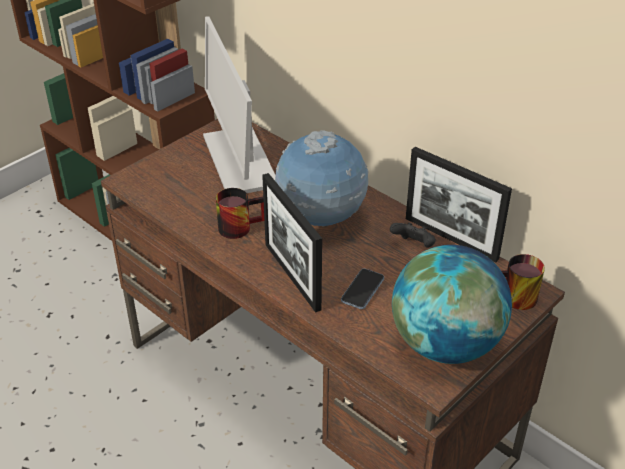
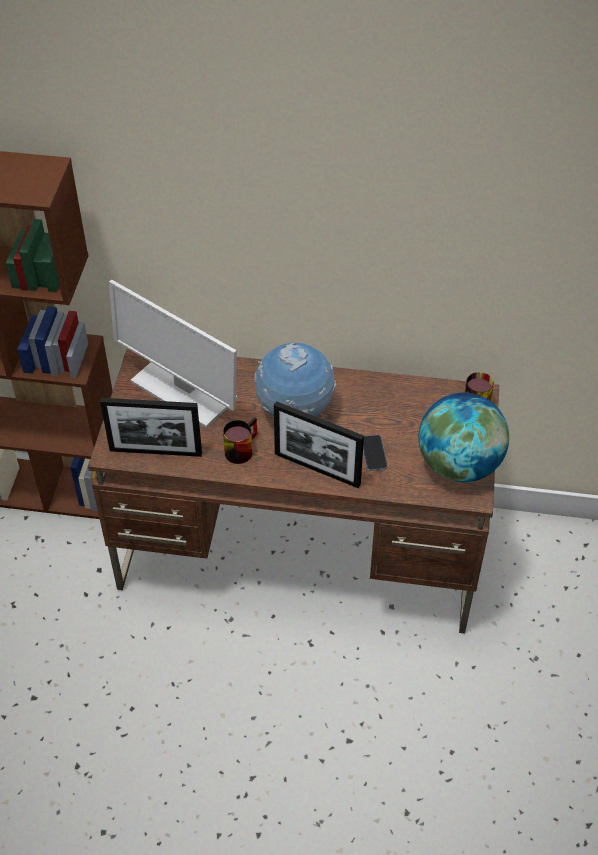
camera: 35 degrees left, 10 degrees up
black game controller [390,222,436,248] -> none
picture frame [406,147,512,262] -> picture frame moved to [100,398,202,457]

